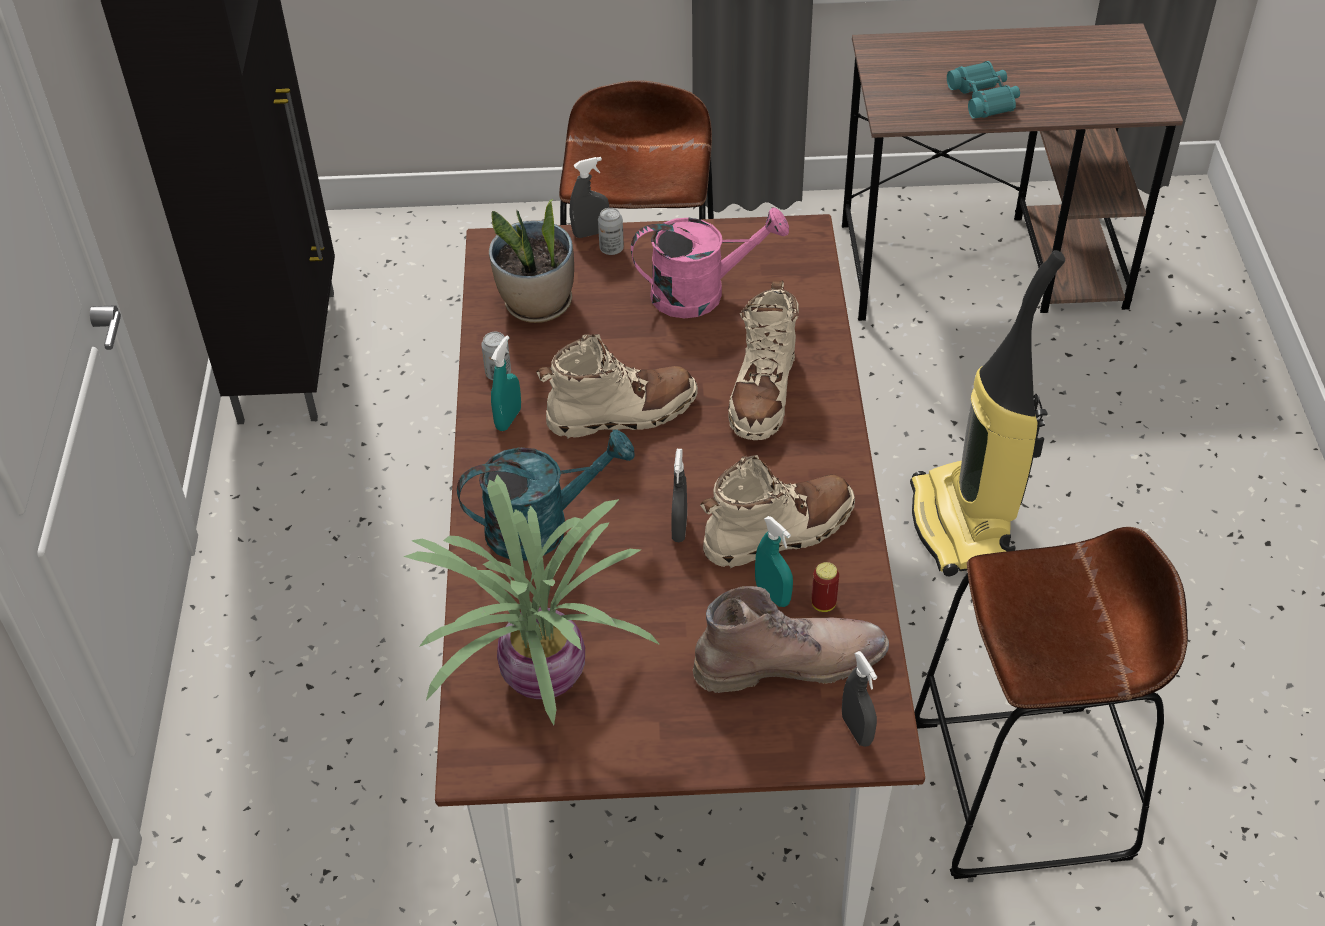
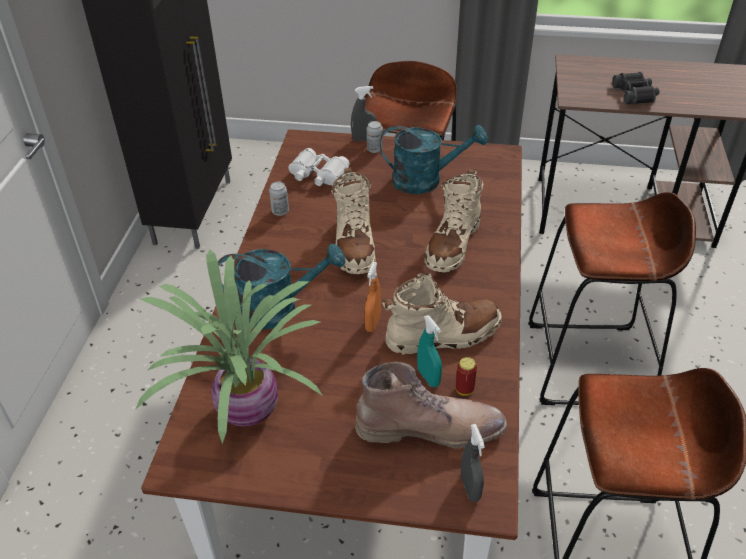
camera: 10 degrees right, 5 degrees down
potted plant [489,199,574,323] -> white binoculars [288,148,350,186]
turquoise spray bottle [491,335,521,431] -> none
beige boot [536,334,698,439] -> beige boot turned 90 degrees clockwise [331,167,376,274]
pink watering can [631,208,789,318] -> turquoise watering can [380,125,488,194]
grey spray bottle [671,449,687,542] -> orange spray bottle [365,262,381,332]
vacuum cleaner [910,250,1065,576] -> brown stool [528,192,696,405]
turquoise binoculars [947,61,1020,119] -> black binoculars [612,72,660,104]

